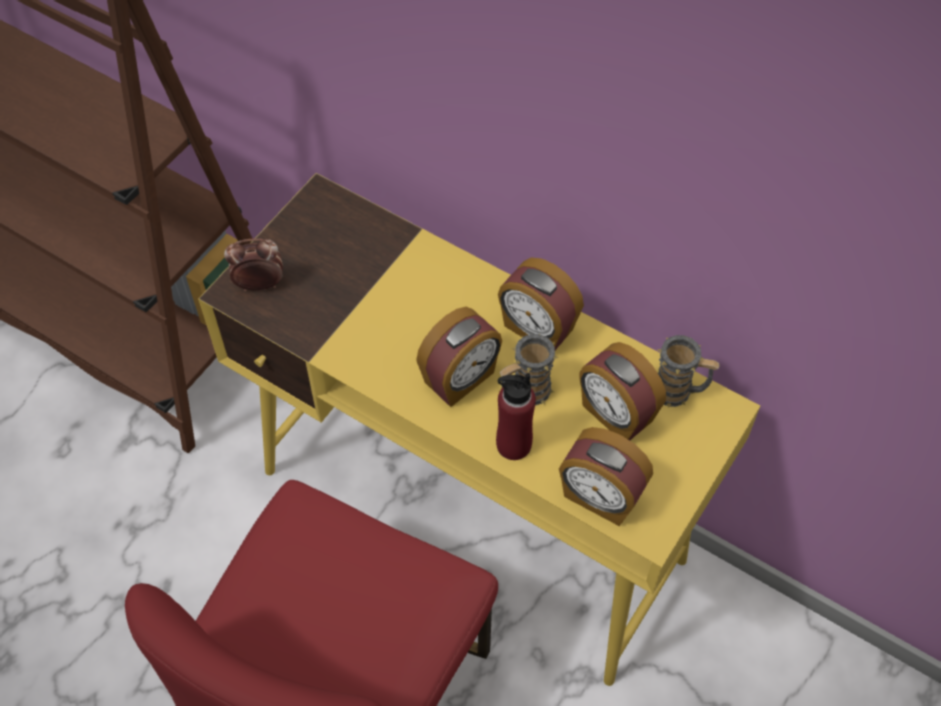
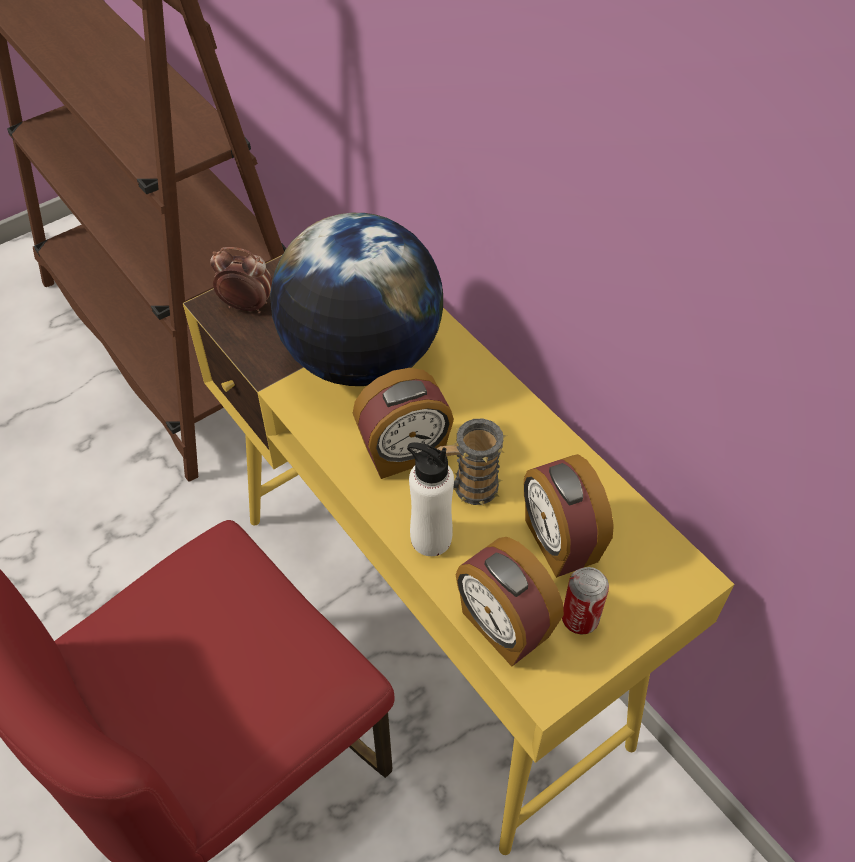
camera: 20 degrees right, 5 degrees down
red bottle [496,373,536,460] -> white bottle [407,442,454,556]
alarm clock [498,258,584,350] -> none
mug [658,335,720,408] -> none
none -> globe [270,213,443,386]
none -> can [562,567,609,635]

